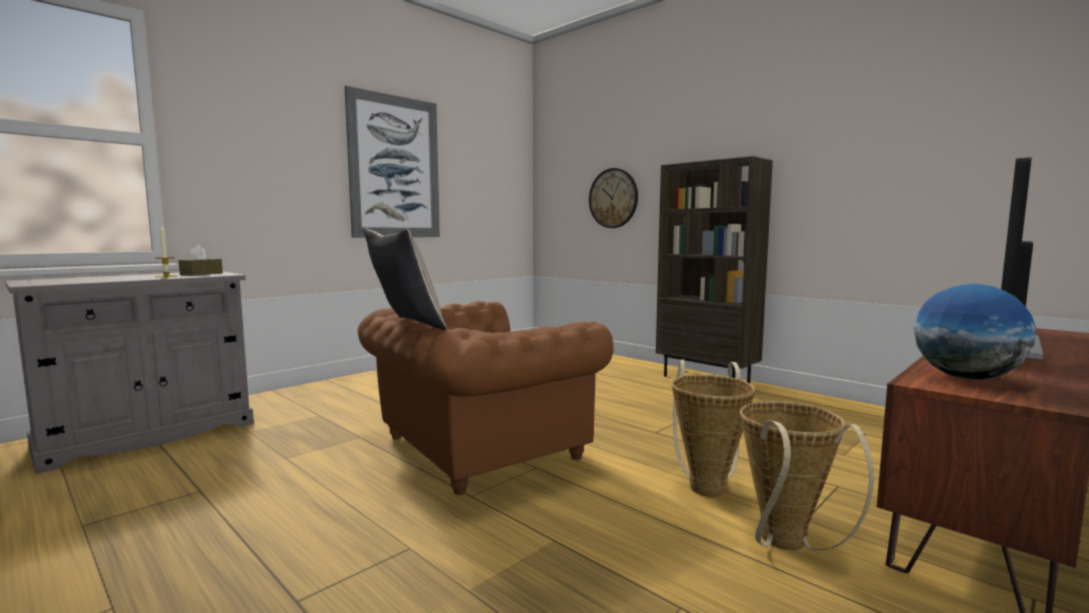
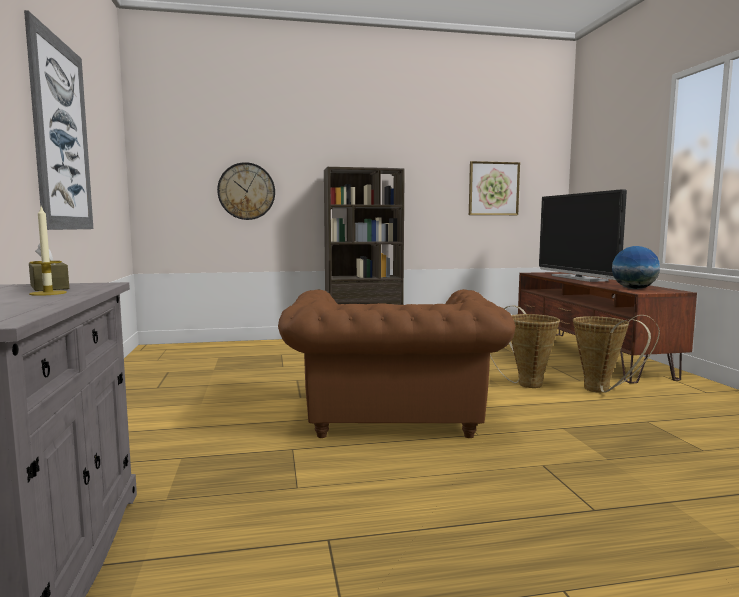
camera: 55 degrees left, 0 degrees up
beige pillow [364,228,447,330] -> none
none -> picture [469,161,520,215]

